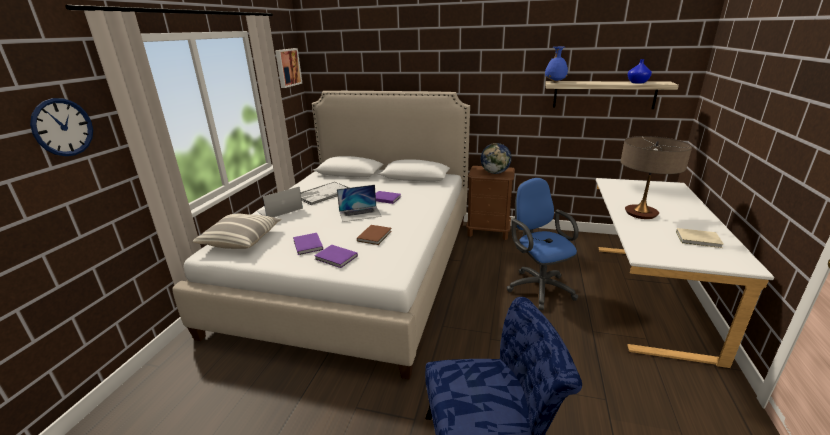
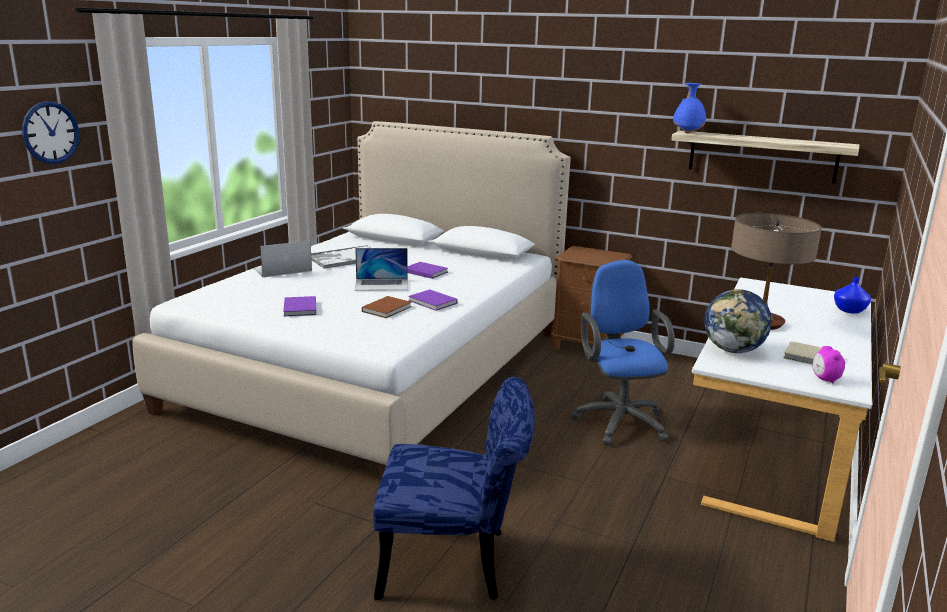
camera: 10 degrees right, 5 degrees down
pillow [192,214,281,249] -> none
picture [275,48,303,88] -> none
purple book [314,245,358,268] -> purple book moved to [408,289,457,311]
globe [481,143,512,174] -> globe moved to [704,289,772,353]
blue vase [628,59,652,83] -> blue vase moved to [834,277,871,314]
none -> alarm clock [813,346,845,384]

